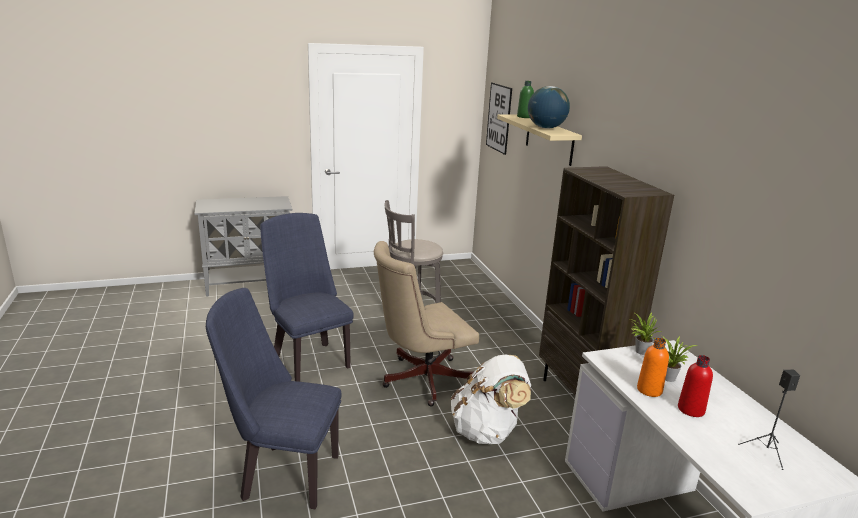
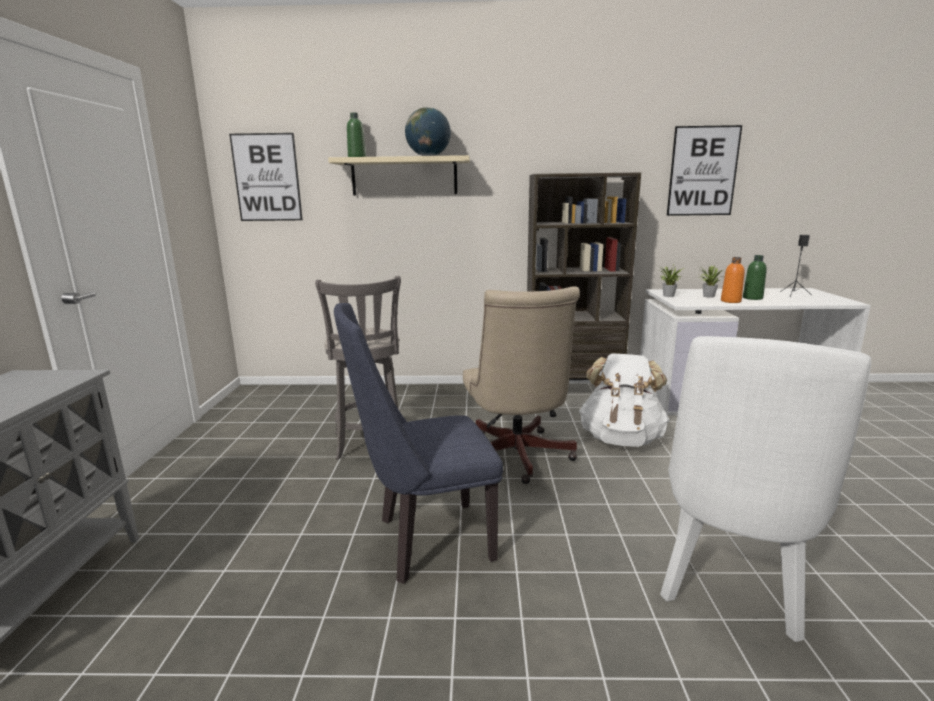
camera: 70 degrees left, 5 degrees down
blue chair [206,288,342,509] -> white chair [660,336,871,642]
red bottle [678,355,713,417] -> green bottle [743,255,767,300]
none -> picture [667,125,742,216]

